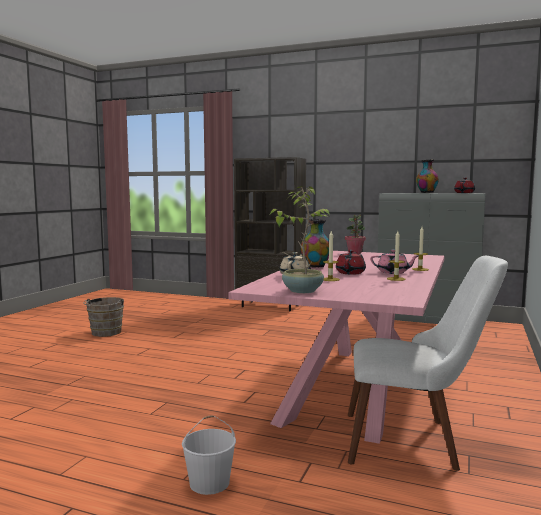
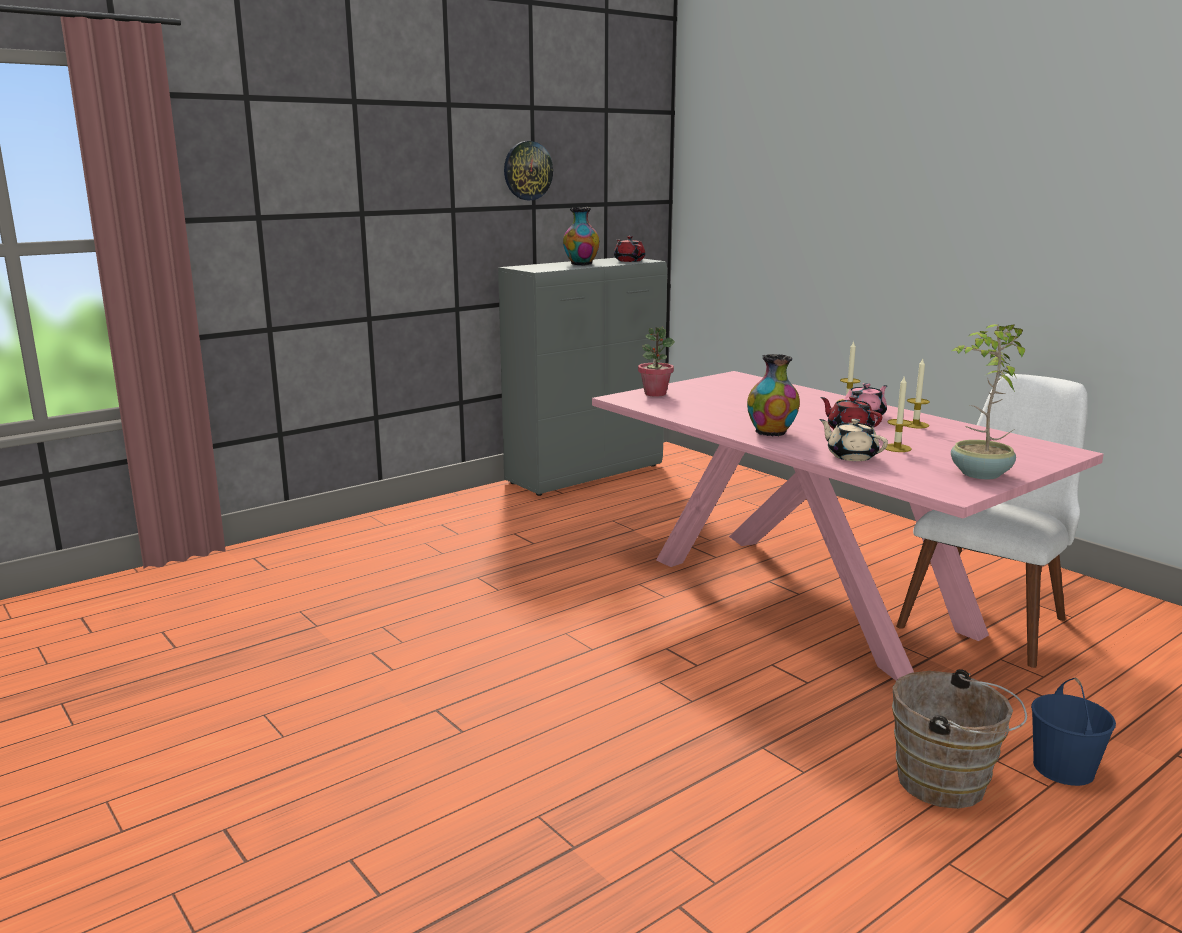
camera: 60 degrees left, 10 degrees up
brown bucket [83,297,124,337] -> brown bucket moved to [892,669,1027,809]
white bucket [182,416,236,495] -> blue bucket [1031,678,1116,786]
brown bookcase [234,157,306,311] -> none
none -> wall clock [504,141,553,200]

